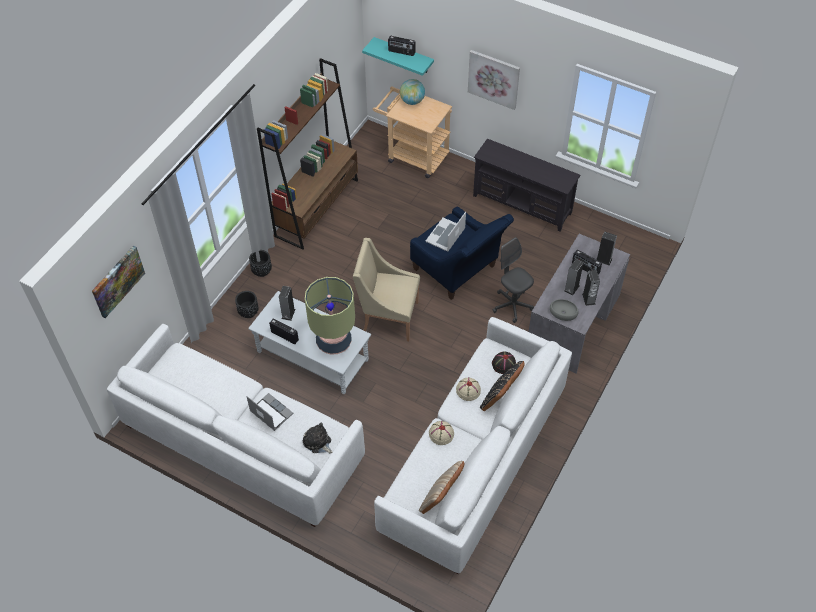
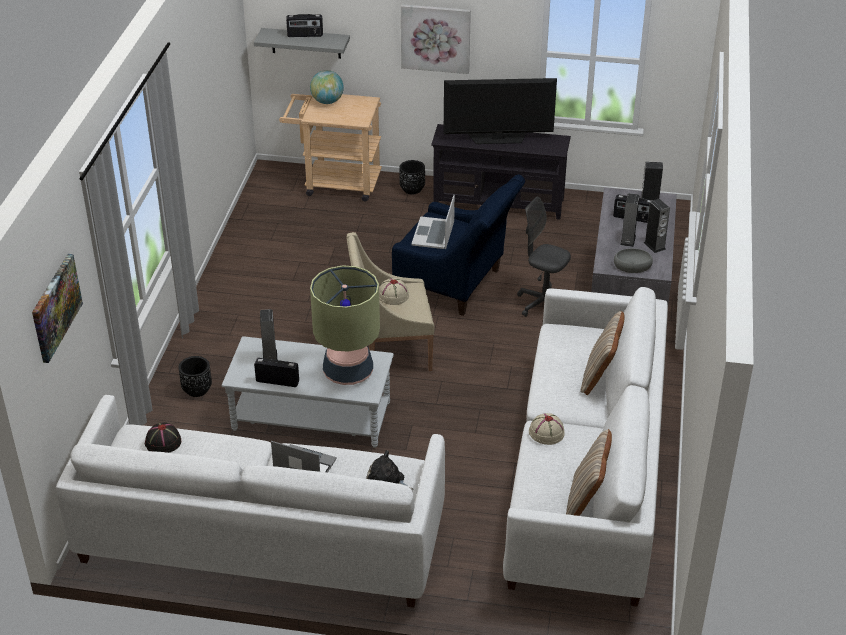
camera: 20 degrees left, 15 degrees down
black planter [249,250,272,277] -> black planter moved to [399,160,425,194]
brown bookcase [257,58,358,249] -> none
turquoise shelf [362,37,434,76] -> grey shelf [254,28,350,59]
beige hat [456,378,481,401] -> beige hat moved to [379,278,409,305]
black pillow [480,361,525,411] -> beige pillow [580,311,624,395]
black hat [492,351,516,374] -> black hat moved to [145,423,181,453]
none -> television [443,78,557,144]

